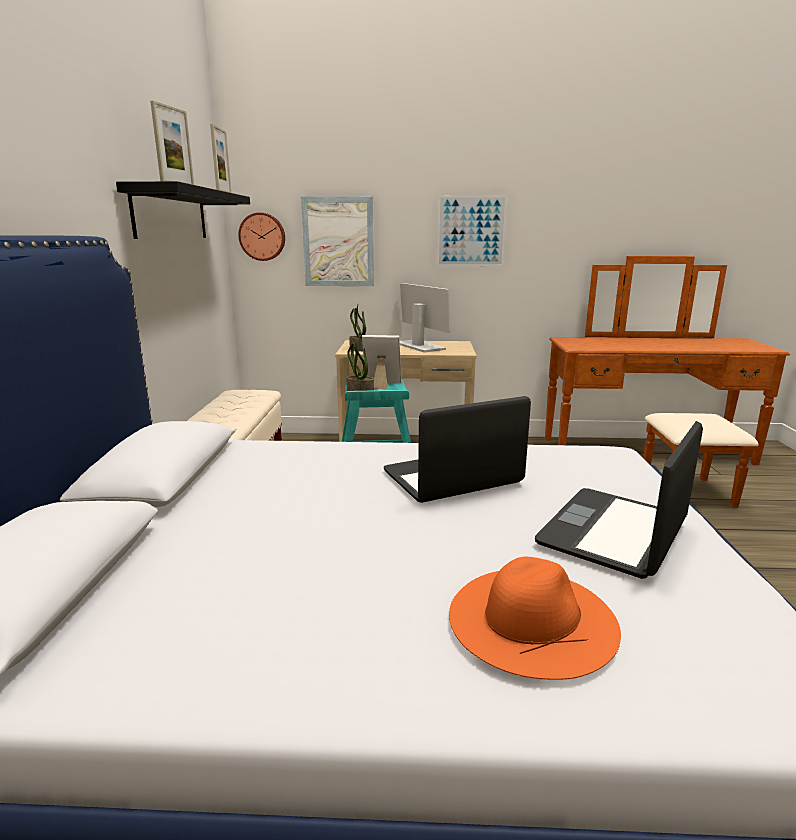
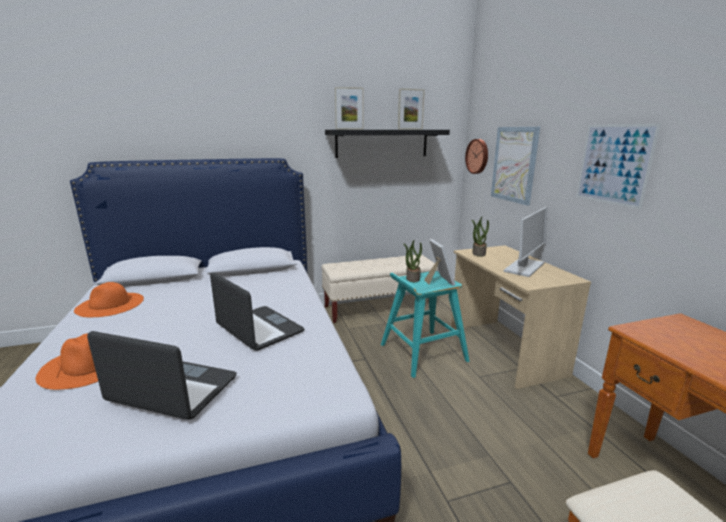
camera: 70 degrees right, 0 degrees up
none -> orange hat [74,282,144,317]

